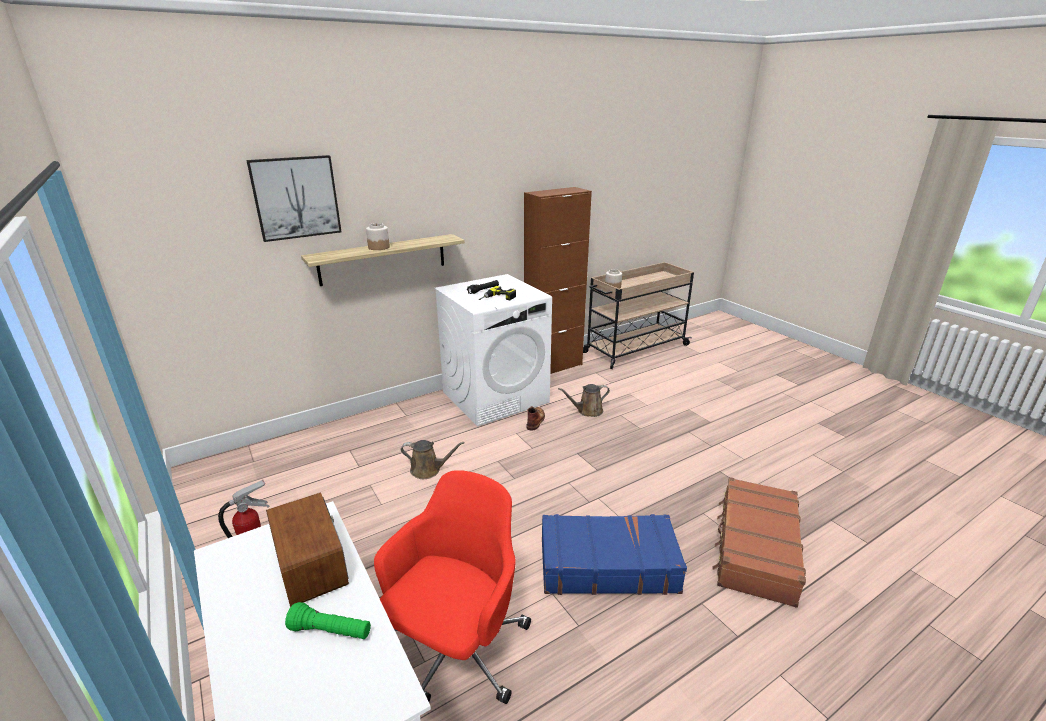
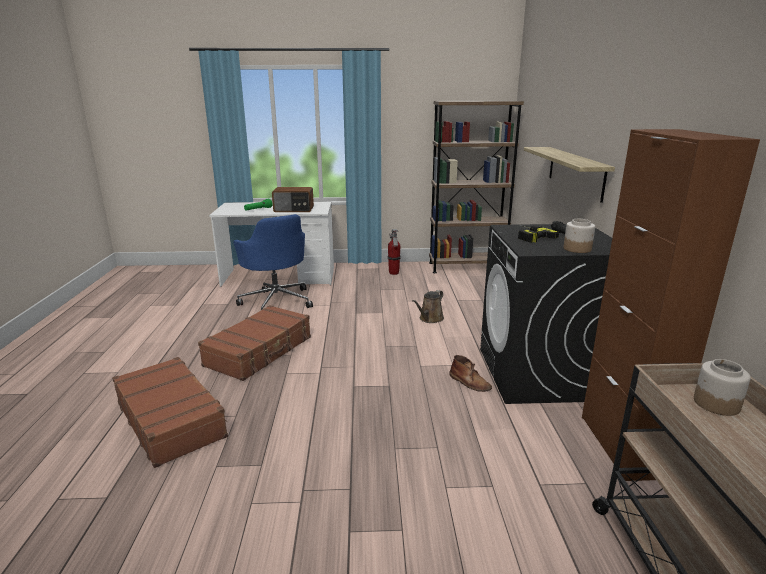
camera: 120 degrees right, 5 degrees down
picture [246,155,342,242] -> none
jar [366,223,390,250] -> jar moved to [563,219,595,253]
red office chair [374,470,531,704] -> blue office chair [233,214,313,310]
white washing machine [434,274,552,426] -> black washing machine [480,224,612,404]
blue suitcase [542,514,687,595] -> brown suitcase [198,305,311,381]
brown watering can [558,384,610,417] -> none
none -> brown bookcase [429,101,524,273]

